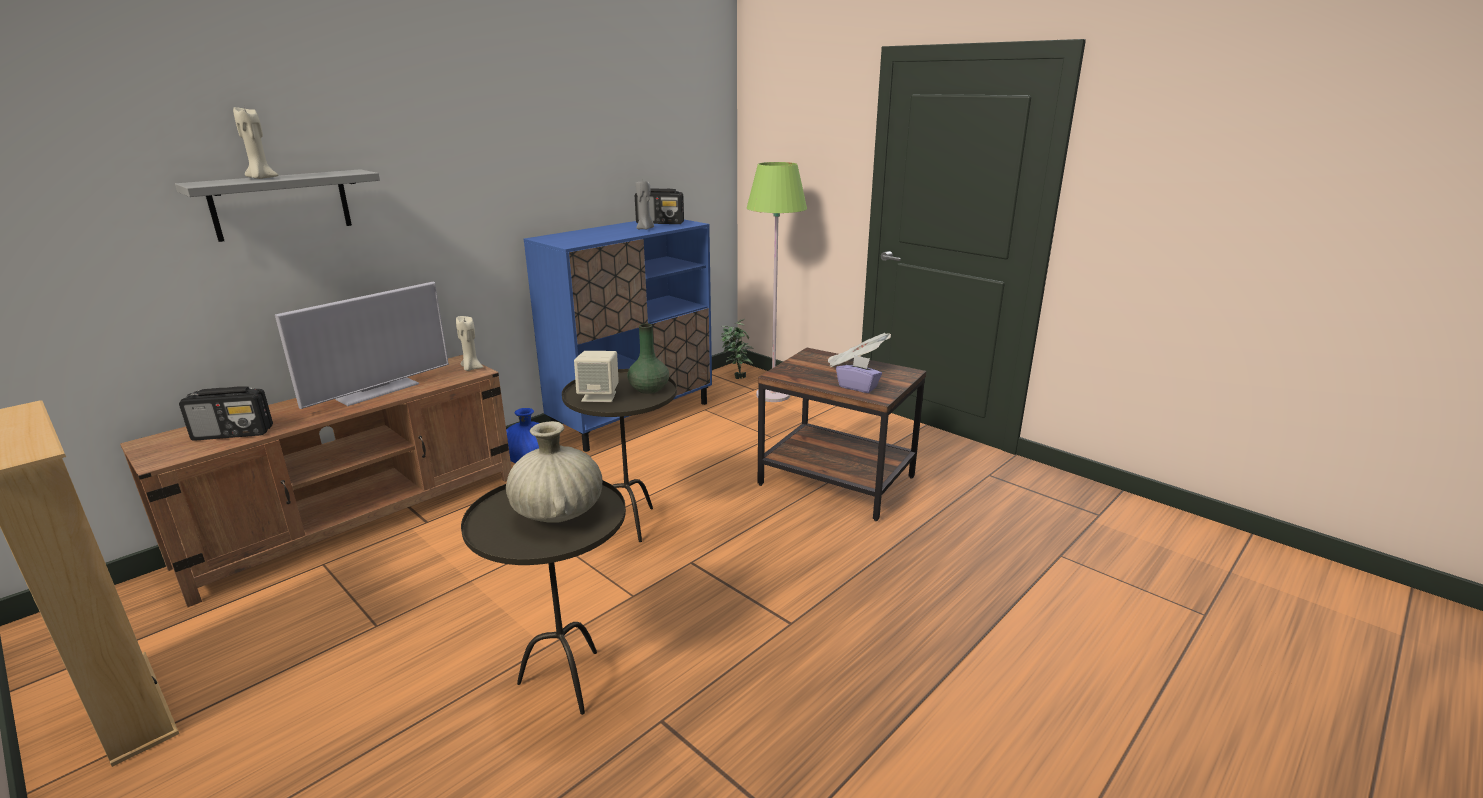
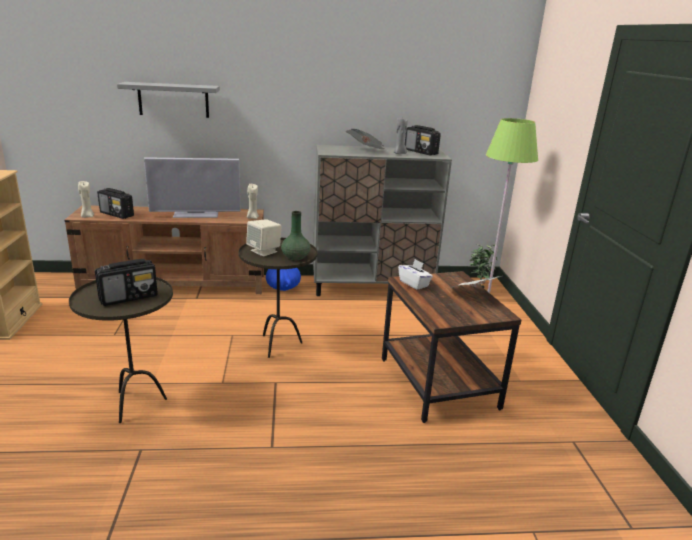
camera: 40 degrees right, 0 degrees up
beige candle [233,107,278,179] -> beige candle moved to [78,181,94,218]
beige vase [506,421,602,523] -> radio [95,259,158,306]
blue cabinet [524,220,712,452] -> grey cabinet [313,145,452,296]
purple tissue box [836,355,882,393] -> none
none -> newspaper [346,129,384,149]
none -> white tissue box [398,259,433,290]

